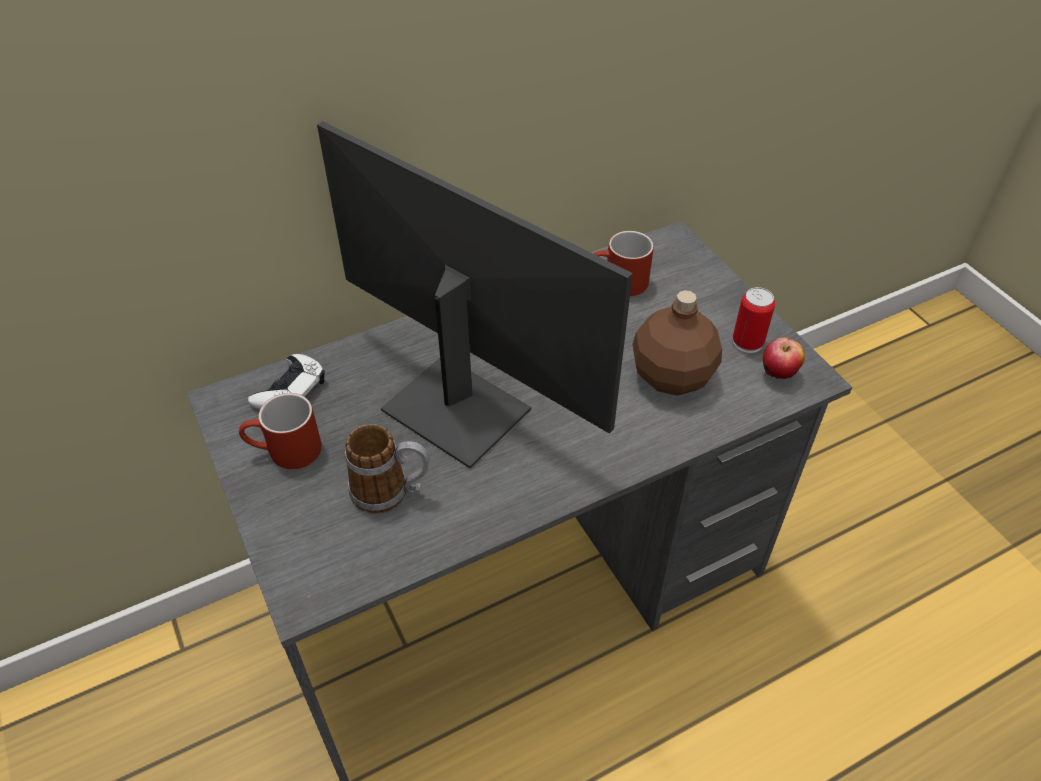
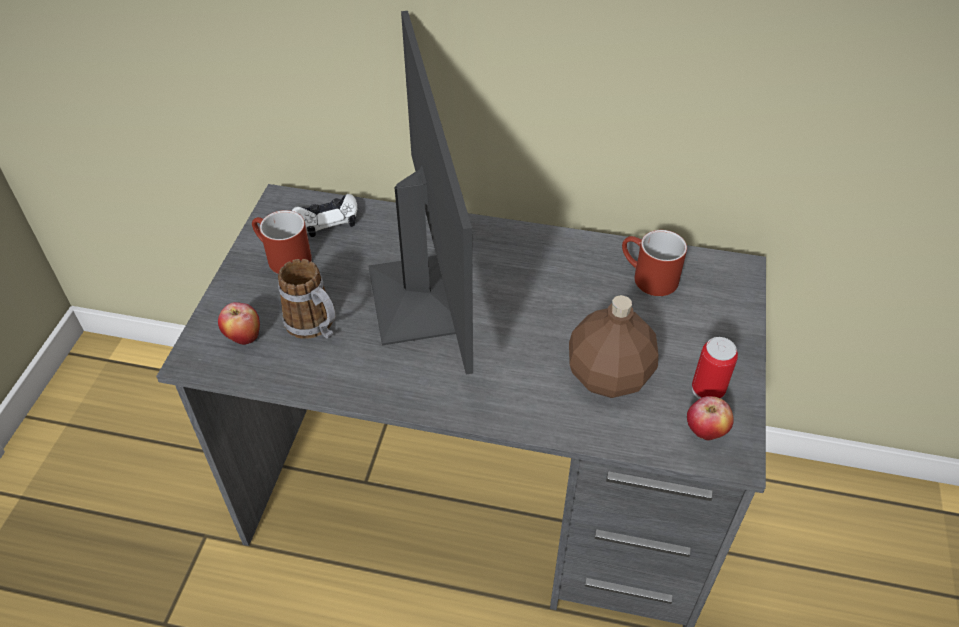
camera: 40 degrees right, 0 degrees up
none -> apple [218,302,260,345]

